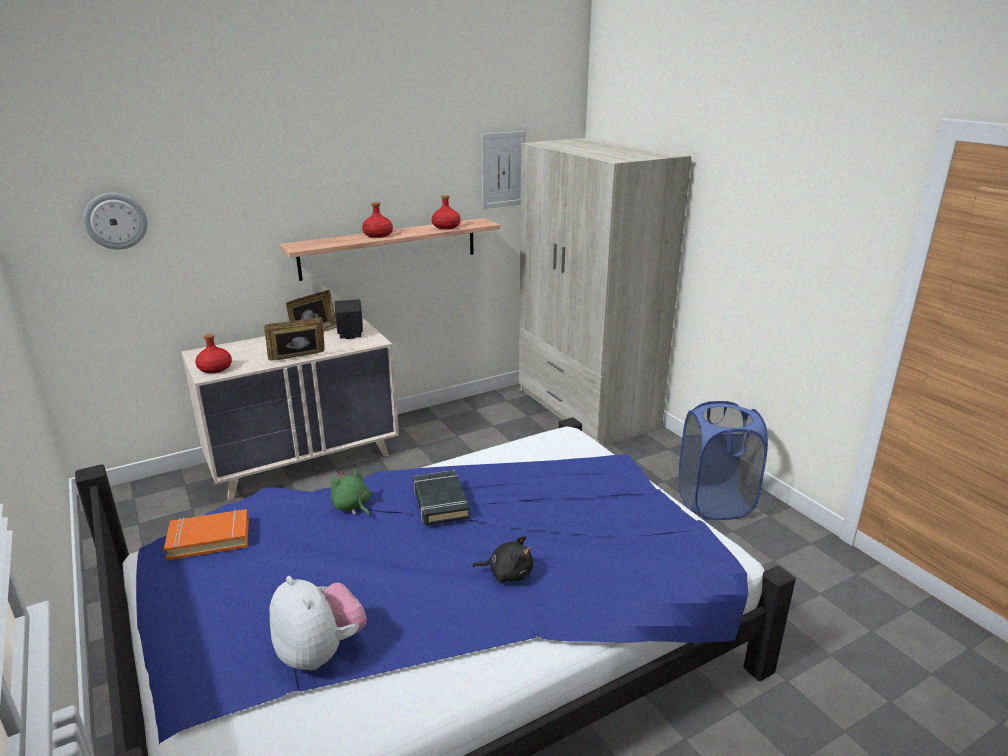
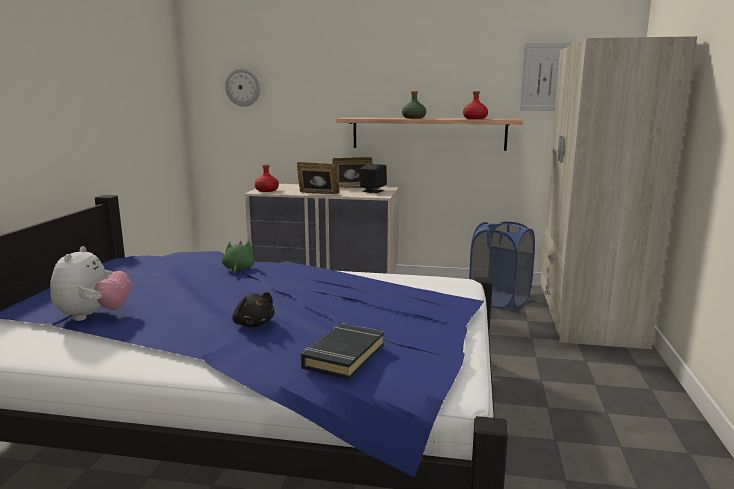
camera: 40 degrees right, 10 degrees down
orange book [164,509,249,560] -> none
red bottle [362,202,393,238] -> green bottle [402,91,426,119]
black book [413,470,470,526] -> black book moved to [301,323,385,380]
blue laundry basket [679,401,768,520] -> blue laundry basket moved to [469,221,535,309]

